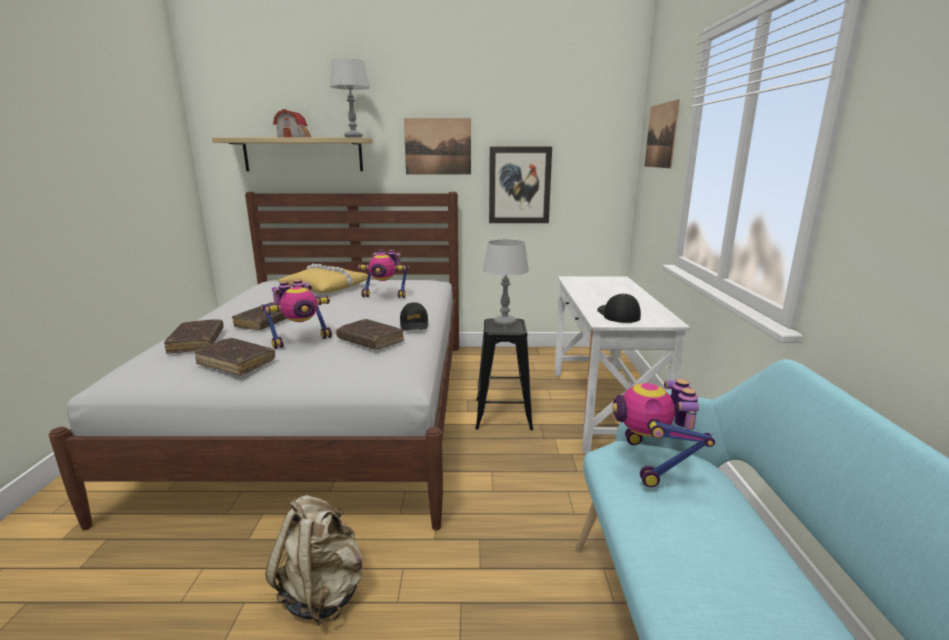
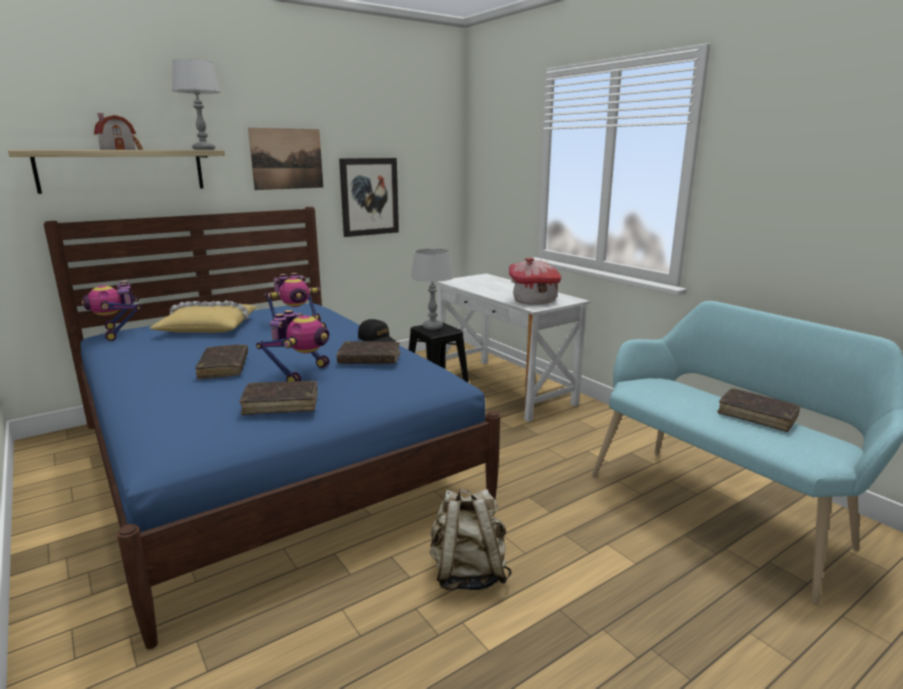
camera: 35 degrees left, 0 degrees up
white bed [48,192,459,530] -> blue bed [44,207,500,649]
brown book [164,319,224,354] -> brown book moved to [717,388,800,432]
cap [597,293,641,323] -> toy house [509,258,562,305]
toy robot [612,379,715,487] -> toy robot moved to [82,281,141,341]
picture [644,99,680,168] -> none

